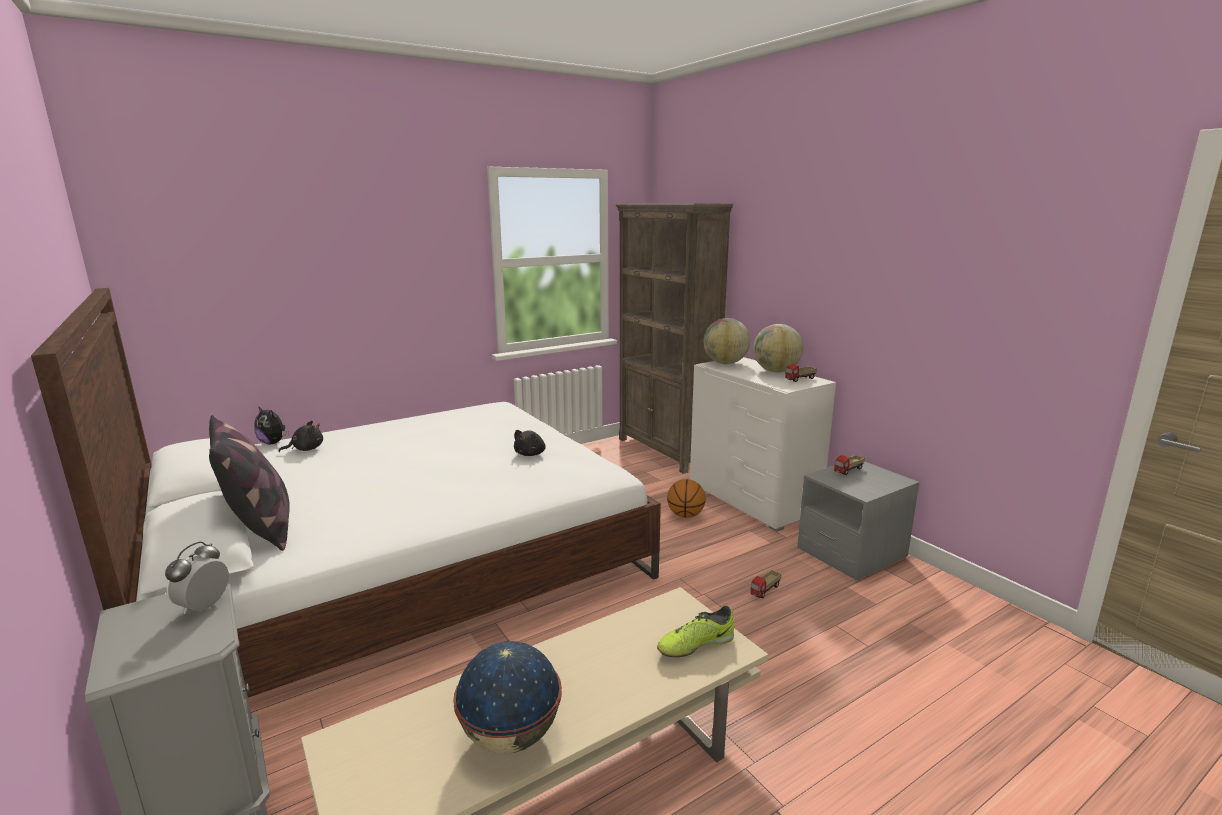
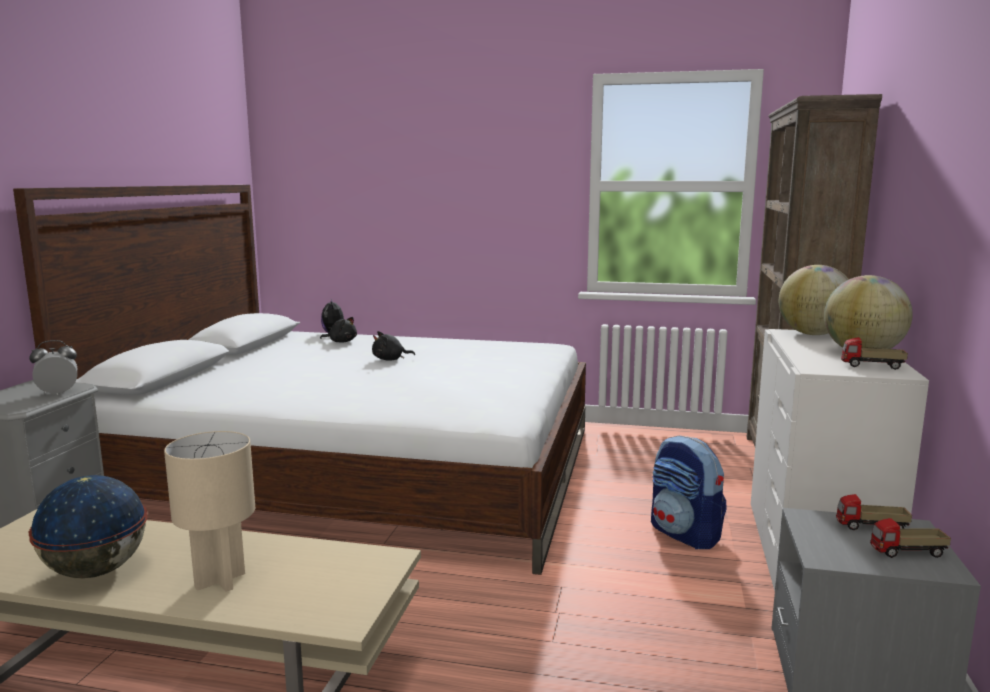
camera: 45 degrees right, 5 degrees down
pillow [209,415,290,551] -> none
black plush toy [514,430,546,456] -> black plush toy moved to [372,331,415,361]
shoe [657,605,734,657] -> none
basketball [667,479,706,518] -> backpack [651,436,726,549]
toy truck [750,570,781,598] -> toy truck moved to [870,518,951,558]
none -> beige table lamp [164,431,255,592]

